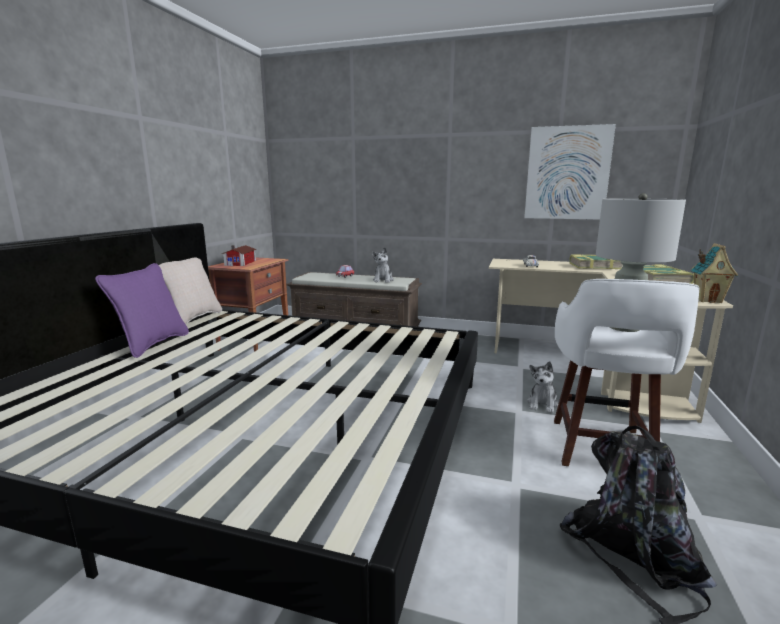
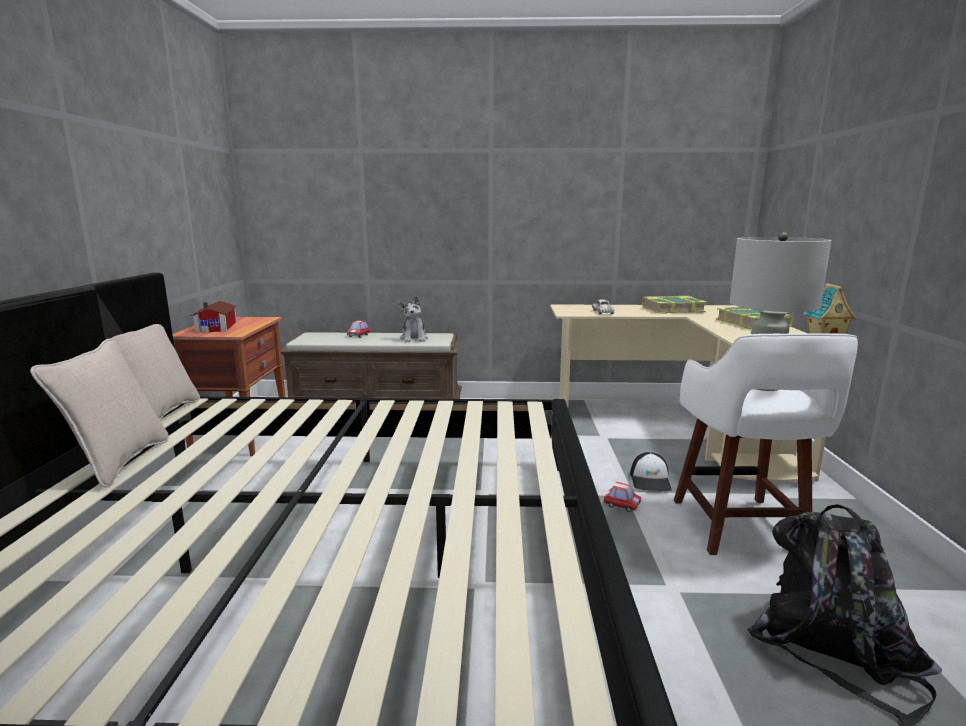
camera: 15 degrees left, 0 degrees up
purple pillow [95,263,189,358] -> beige pillow [30,339,169,488]
picture [524,124,616,220] -> none
plush toy [527,361,558,413] -> cap [630,452,672,491]
none -> toy car [603,482,641,512]

